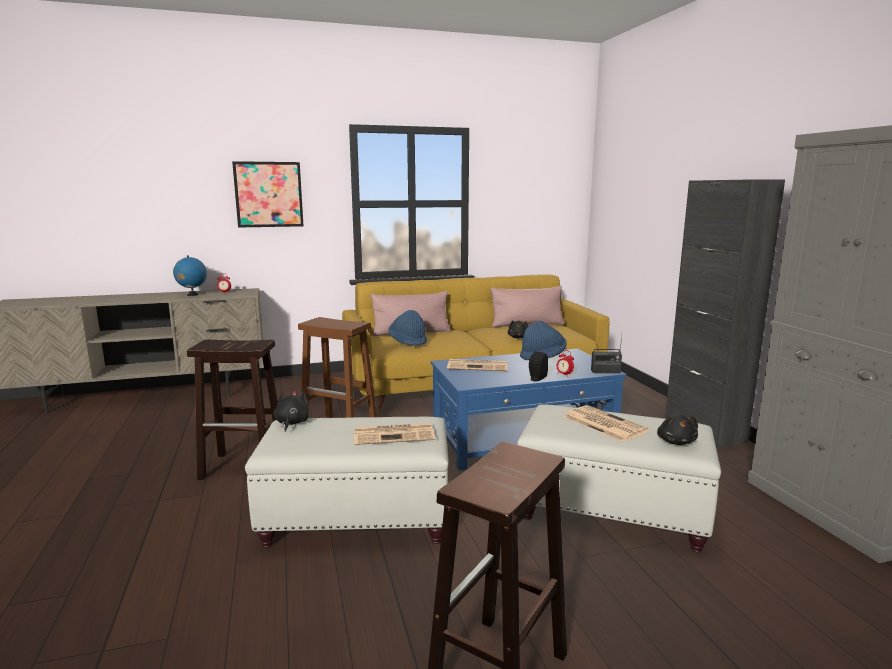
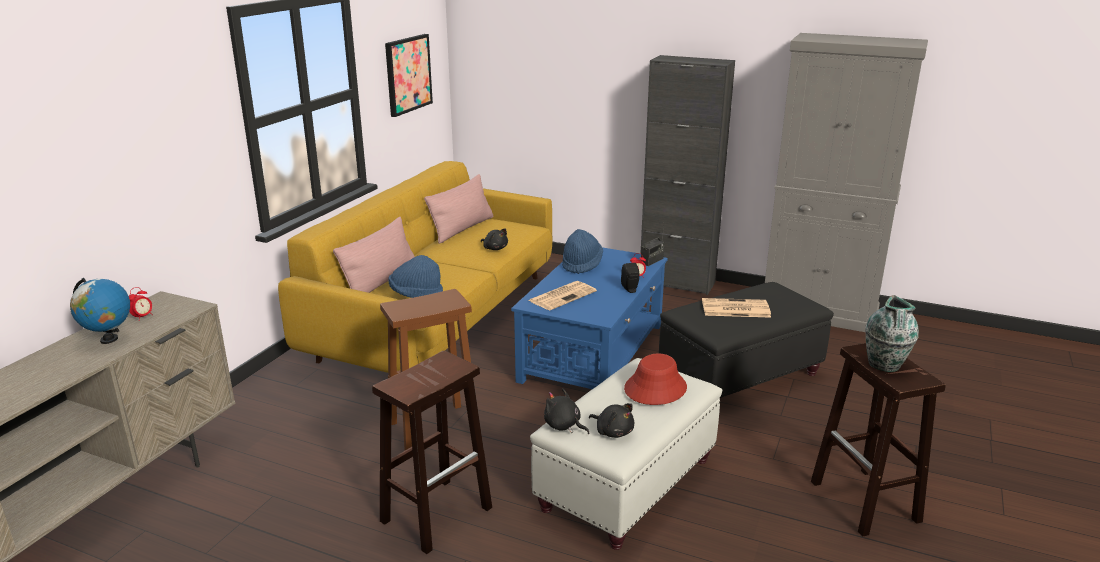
camera: 50 degrees left, 10 degrees up
picture [232,161,304,228] -> picture moved to [385,34,433,117]
newspaper [354,423,435,445] -> red hat [624,354,687,405]
white ottoman [517,405,721,552] -> black ottoman [659,282,834,398]
black plush toy [657,414,698,445] -> black plush toy moved to [589,403,634,438]
none -> vase [865,295,919,372]

